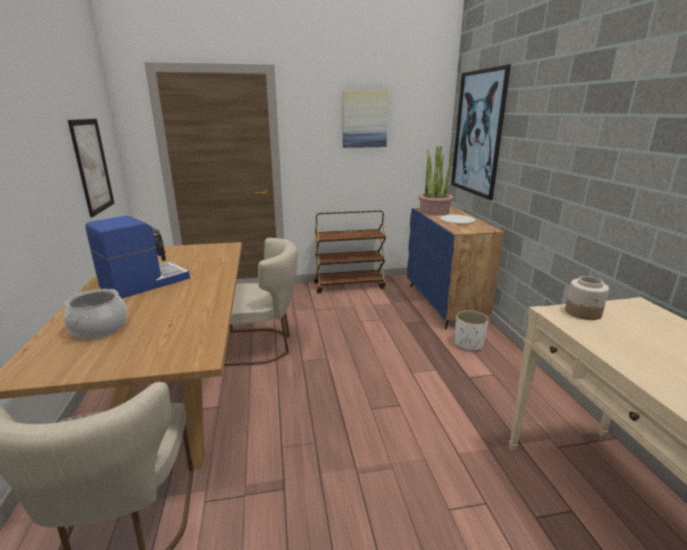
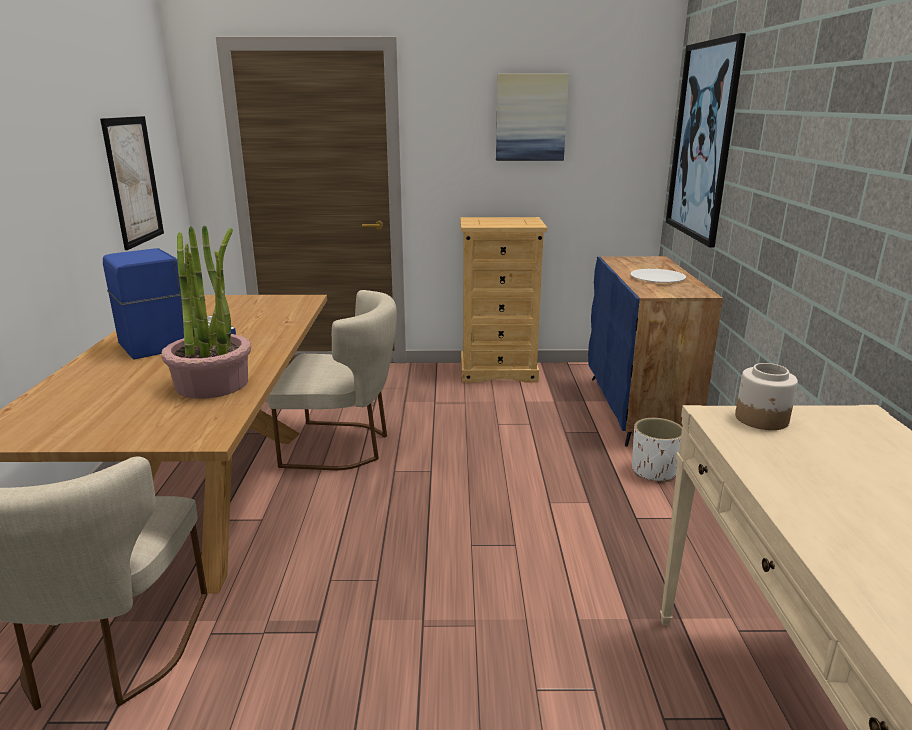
camera: 10 degrees right, 0 degrees up
cooking pot [64,289,128,339] -> none
brown cart [314,210,387,294] -> beige dresser [460,217,547,383]
potted plant [418,146,453,215] -> potted plant moved to [161,225,251,399]

